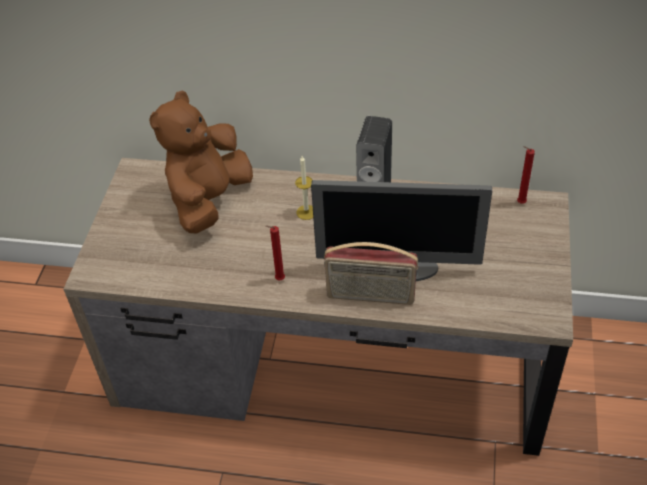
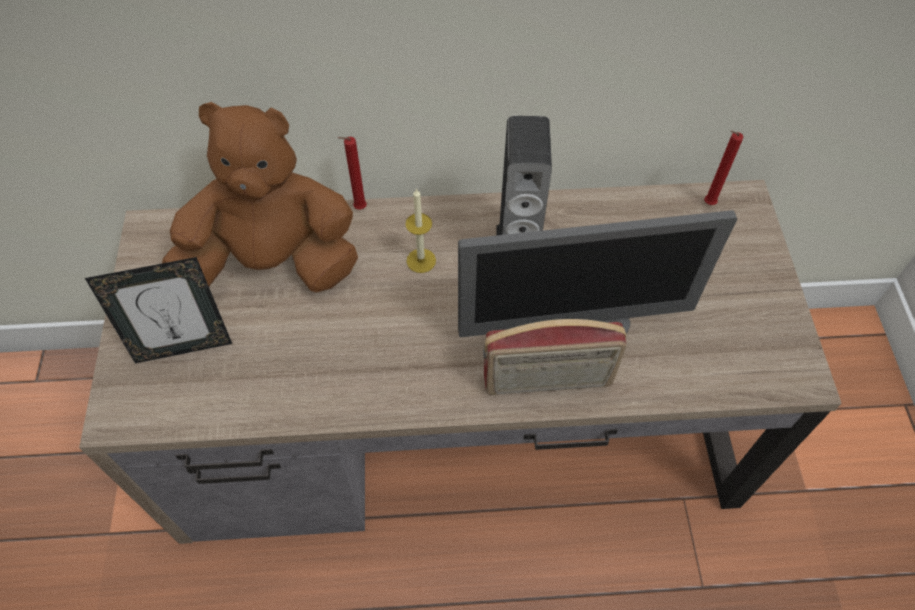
camera: 15 degrees left, 10 degrees up
brown plush toy [149,90,253,233] -> brown plush toy turned 75 degrees clockwise [162,102,358,293]
red candle [265,226,285,280] -> red candle moved to [338,137,367,210]
none -> picture frame [85,257,232,363]

